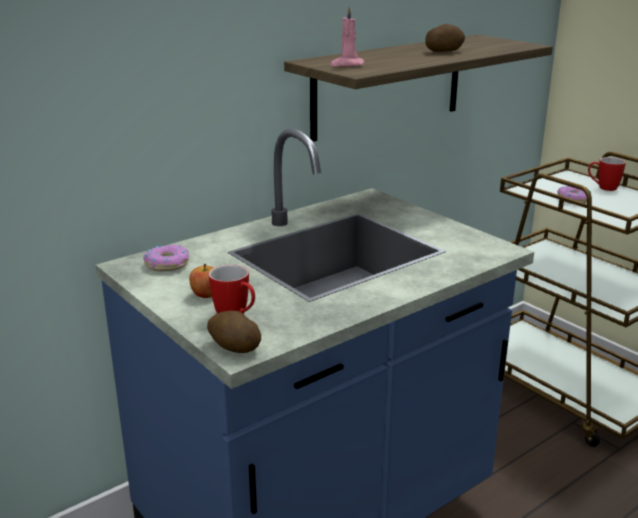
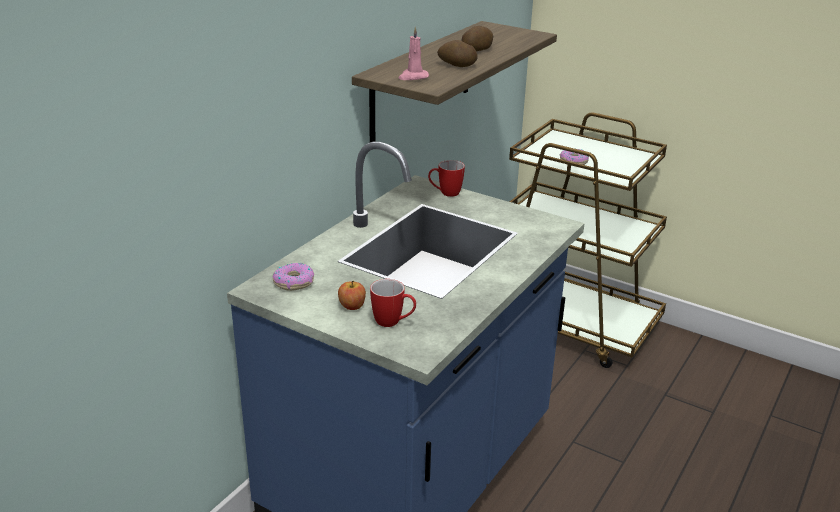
camera: 20 degrees left, 5 degrees up
potato [207,311,261,353] -> potato moved to [437,40,478,67]
mug [588,157,626,191] -> mug moved to [428,160,465,197]

